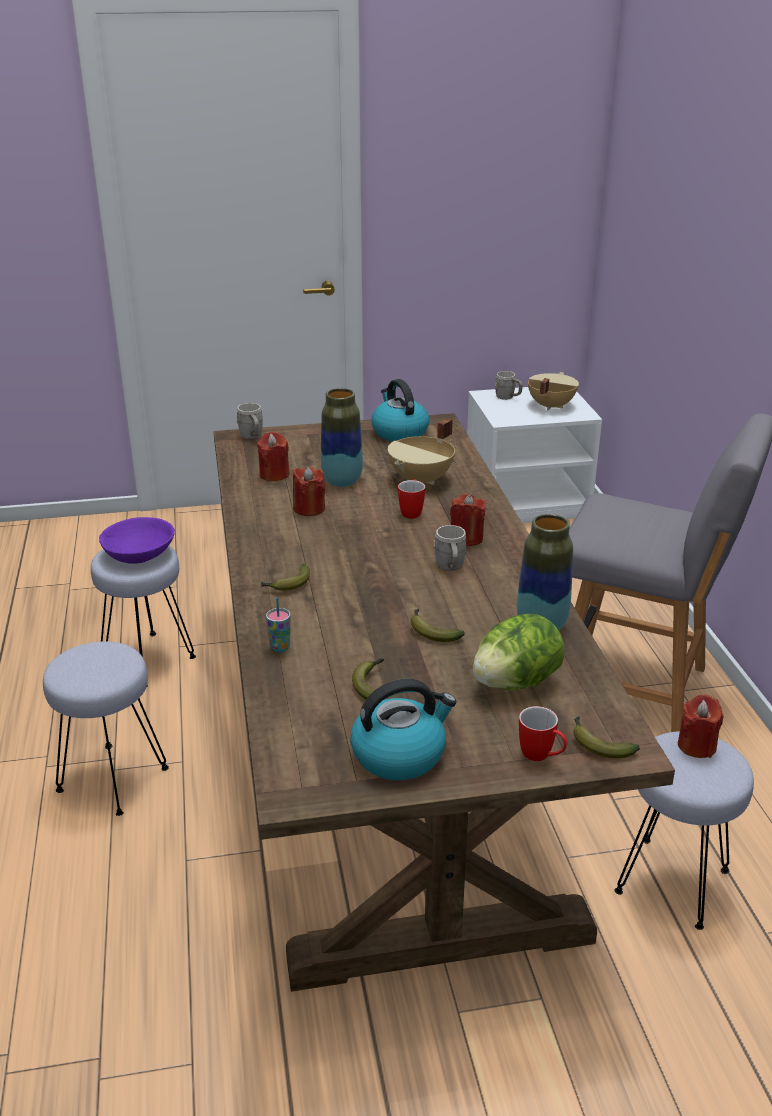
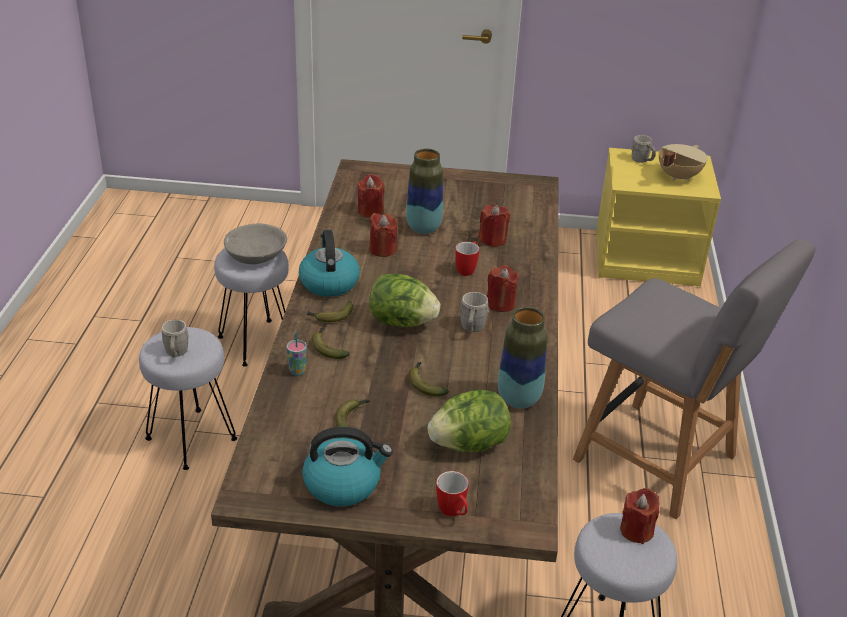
camera: 15 degrees right, 5 degrees up
purple bowl [99,517,175,564] -> grey bowl [224,224,287,264]
grey mug [236,403,263,439] -> grey mug moved to [162,320,189,358]
kettle [372,379,429,441] -> kettle moved to [299,230,360,297]
beige cooking pot [388,418,455,485] -> red candle [478,205,510,247]
white nightstand [467,387,602,523] -> yellow nightstand [596,148,721,287]
banana [573,717,640,758] -> banana moved to [312,327,350,359]
none -> lettuce [369,274,440,327]

